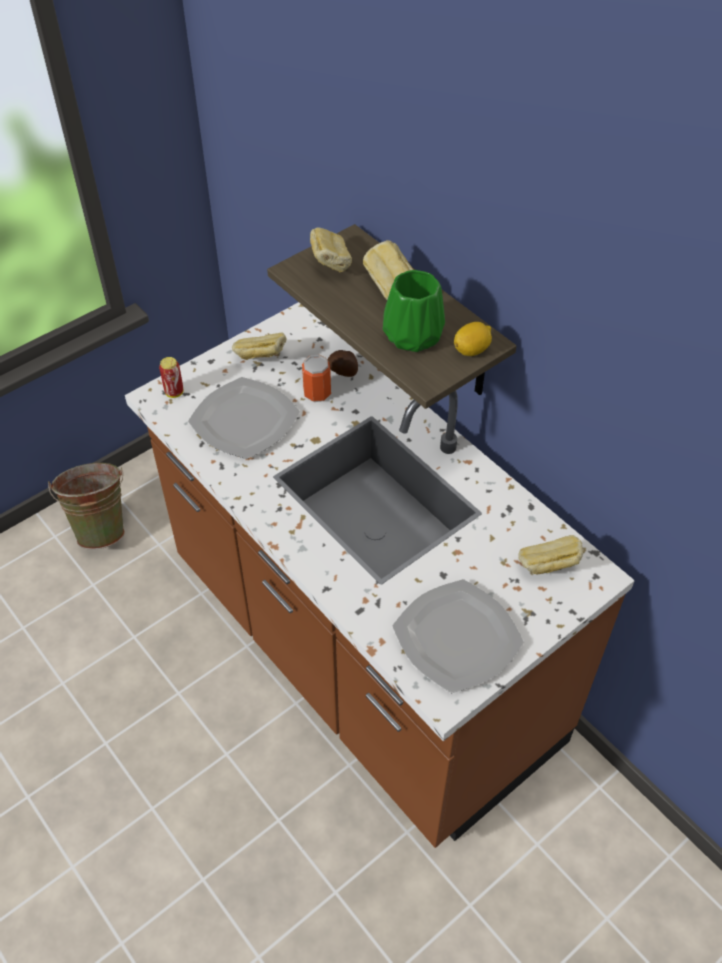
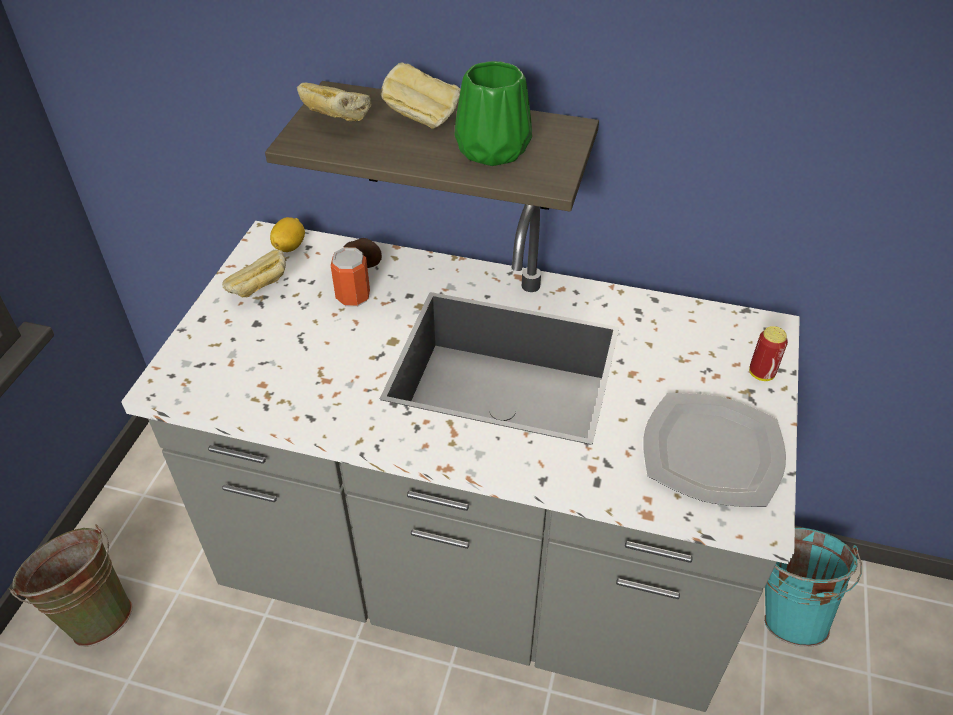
camera: 35 degrees left, 5 degrees down
brown counter [125,302,635,848] -> grey counter [121,204,800,712]
can [159,357,183,398] -> can moved to [749,326,788,381]
plate [188,377,300,459] -> none
lemon [454,322,492,356] -> lemon moved to [270,217,305,252]
bread [518,535,585,574] -> none
none -> turquoise bucket [764,527,862,647]

